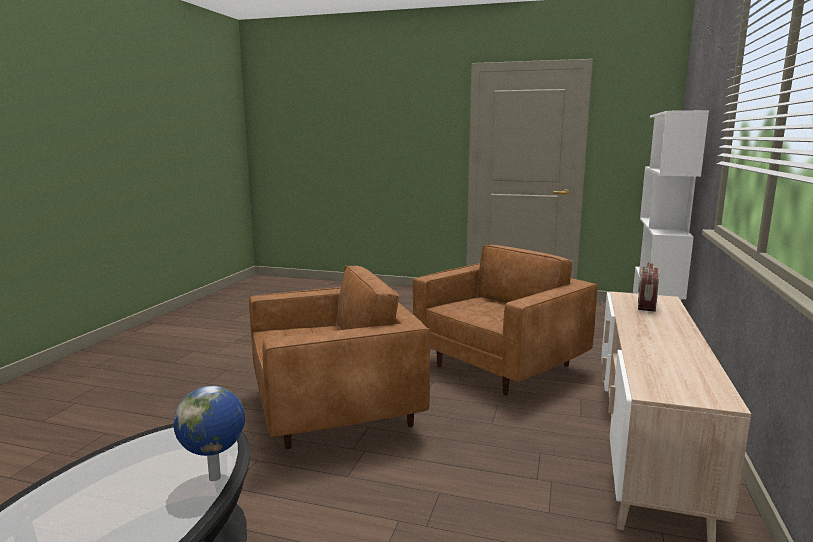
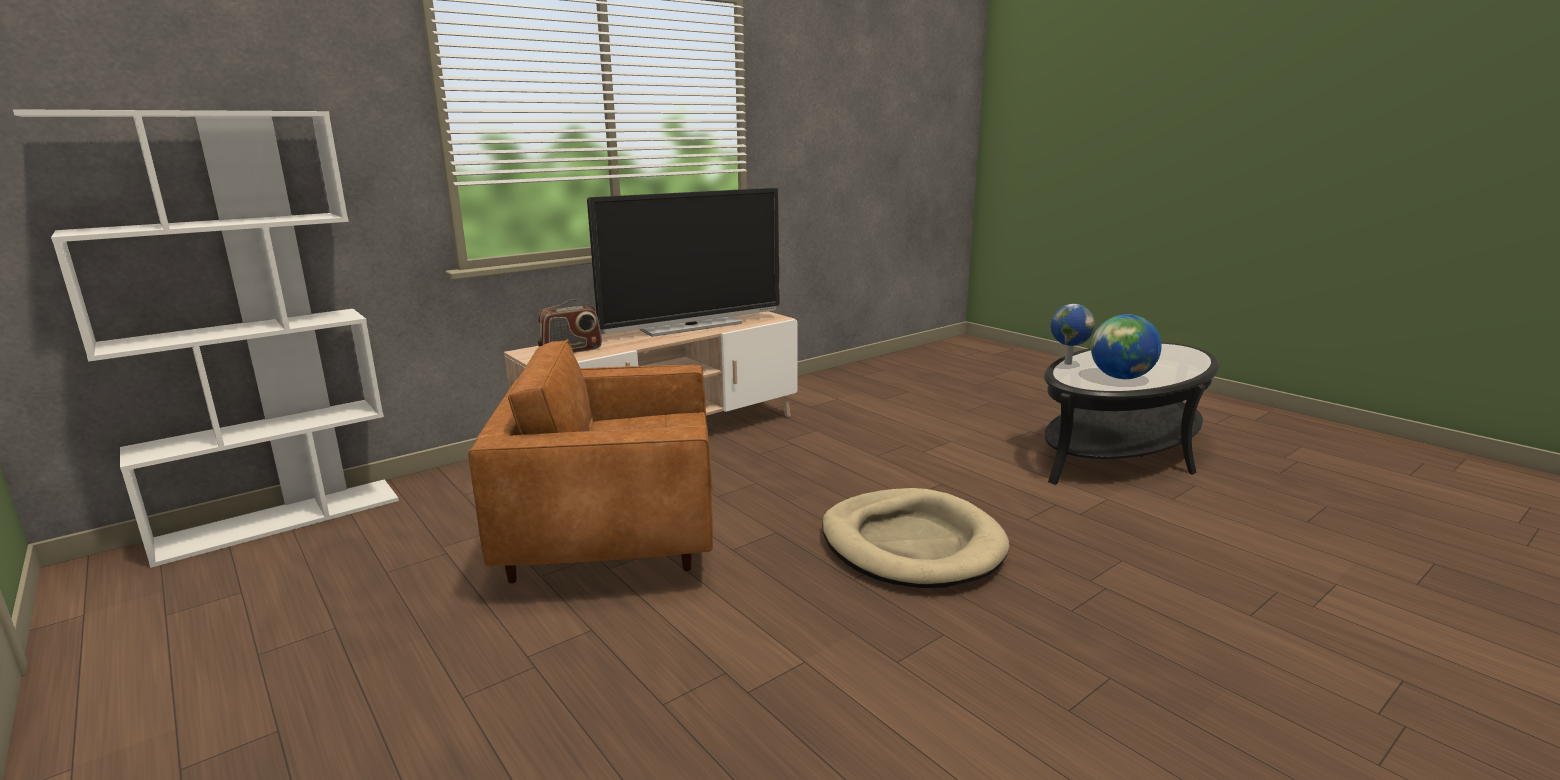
camera: 145 degrees left, 5 degrees up
brown armchair [249,265,430,449] -> beige dog bed [822,488,1009,588]
none -> television [587,188,779,337]
none -> globe [1091,314,1161,379]

